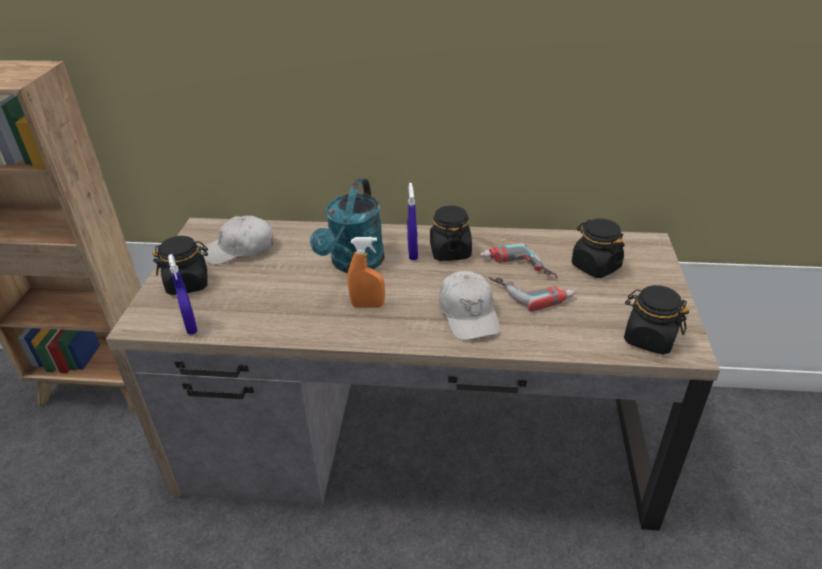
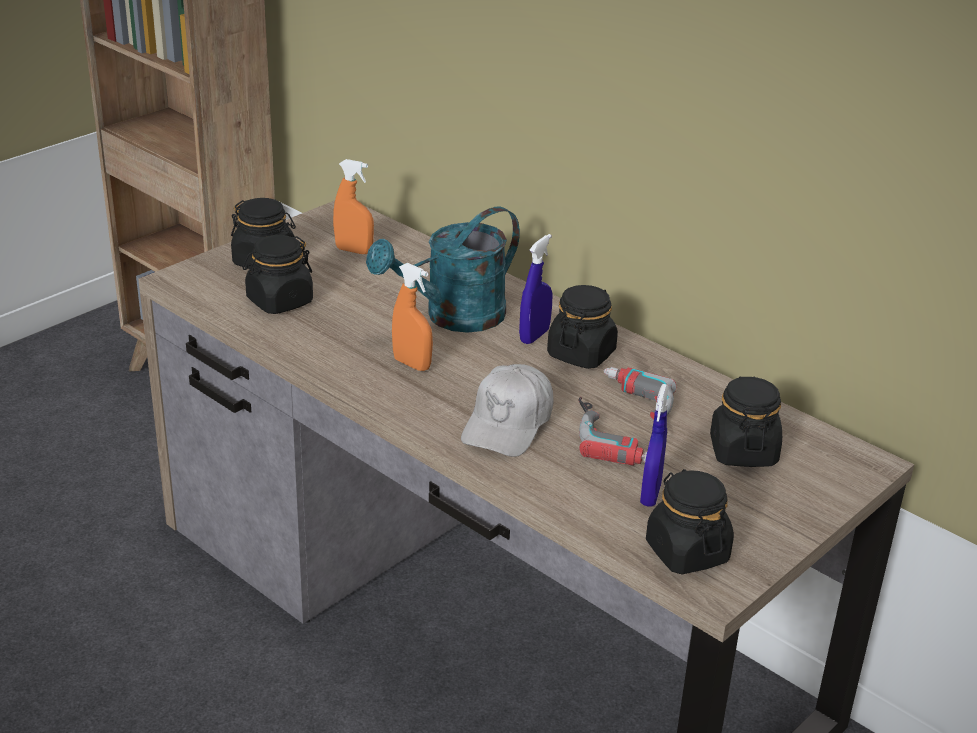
camera: 35 degrees right, 5 degrees down
blue spray bottle [168,254,198,334] -> blue spray bottle moved to [640,384,669,507]
white cap [201,216,273,265] -> orange spray bottle [333,159,374,254]
none -> black jar [243,235,313,314]

